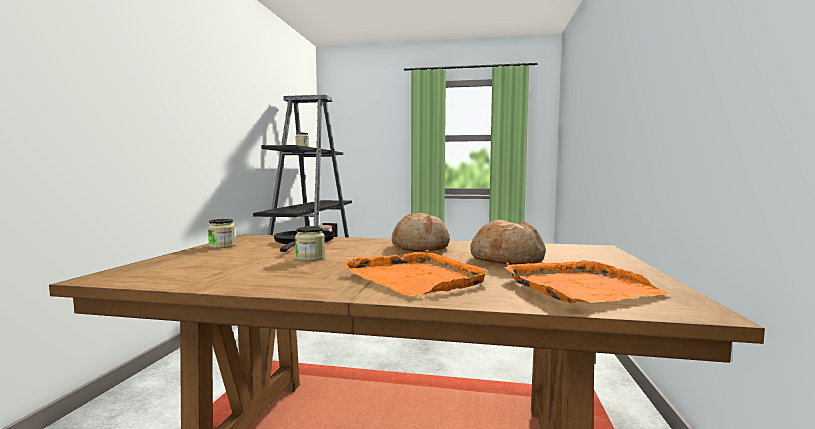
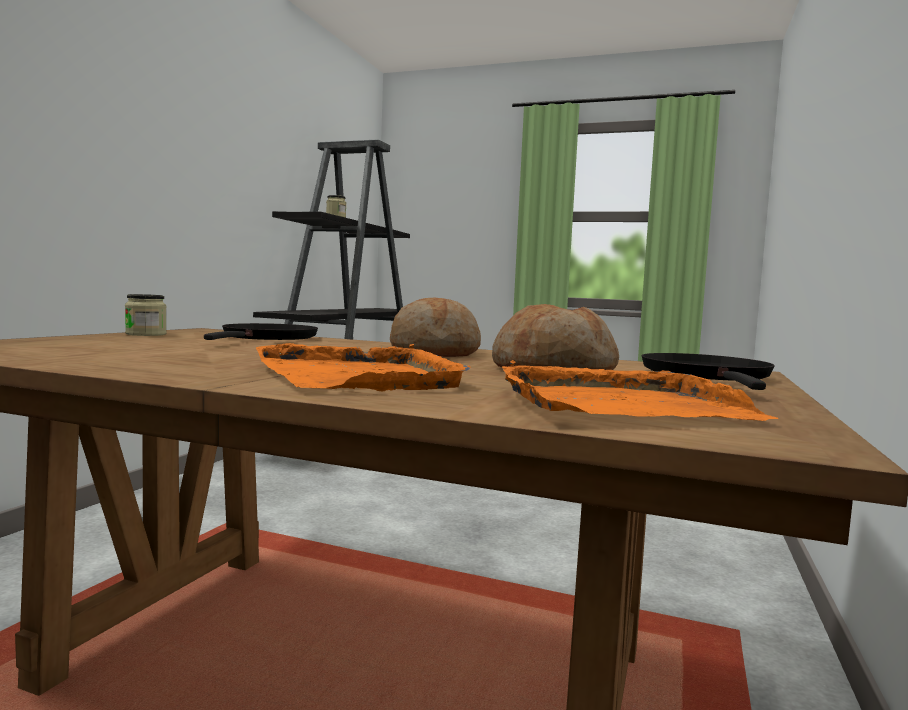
camera: 10 degrees right, 0 degrees up
jar [295,226,325,261] -> none
none -> black frying pan [641,353,775,390]

